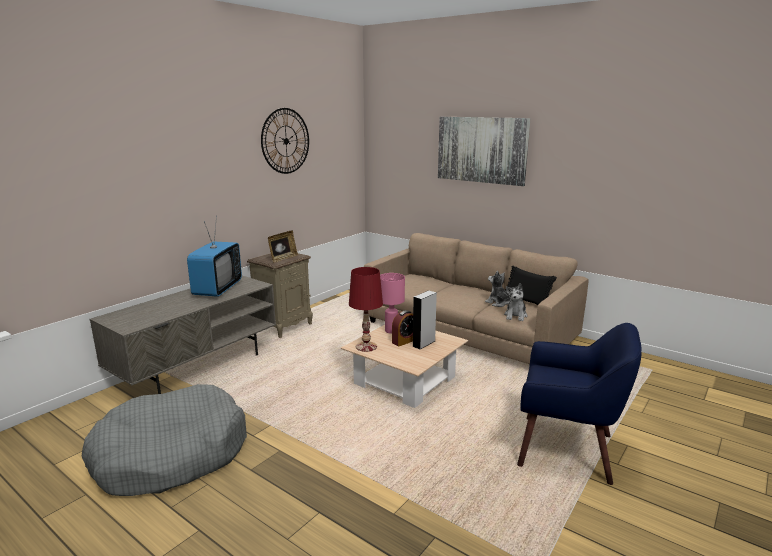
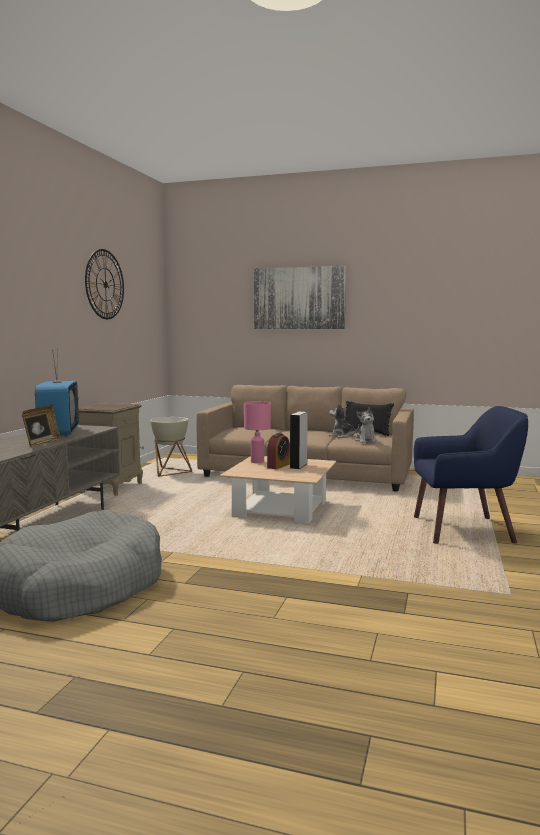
camera: 20 degrees left, 10 degrees down
picture frame [268,230,298,262] -> picture frame moved to [22,405,62,448]
red table lamp [349,267,383,352] -> none
none -> planter [150,417,192,476]

